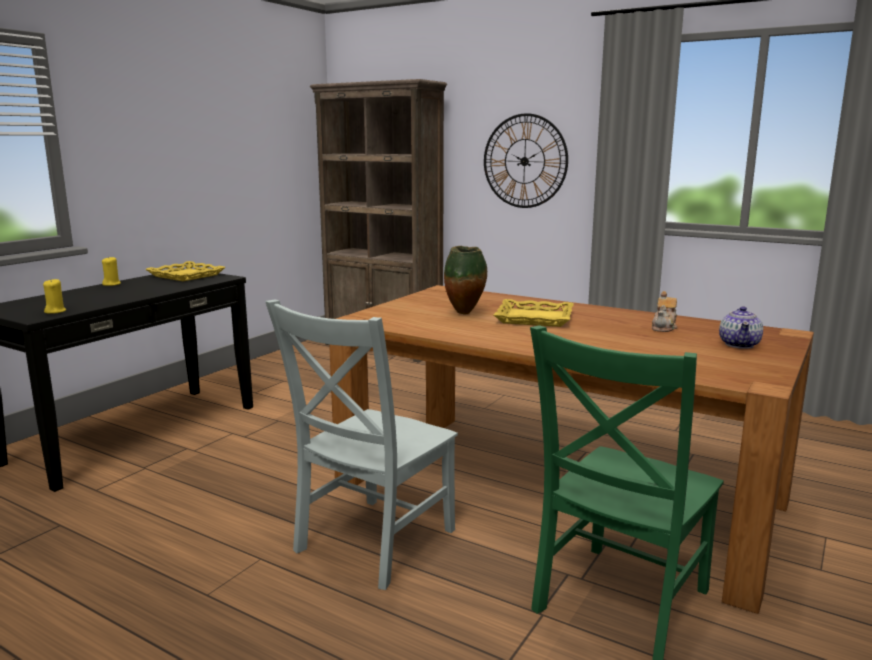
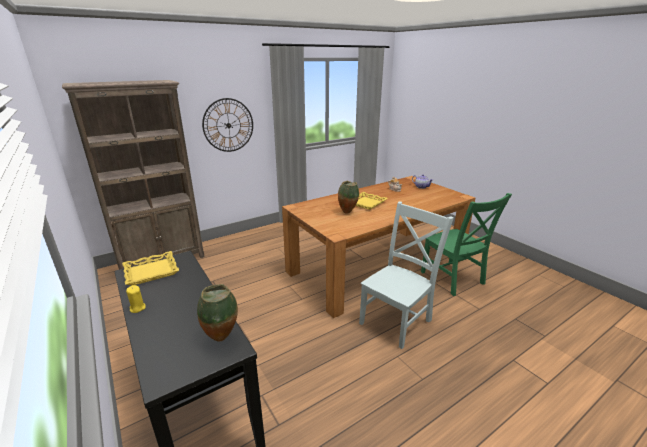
camera: 65 degrees left, 10 degrees up
yellow candle [43,279,67,314] -> vase [197,284,238,342]
grey chair [265,299,458,590] -> grey chair turned 105 degrees counterclockwise [359,201,454,349]

